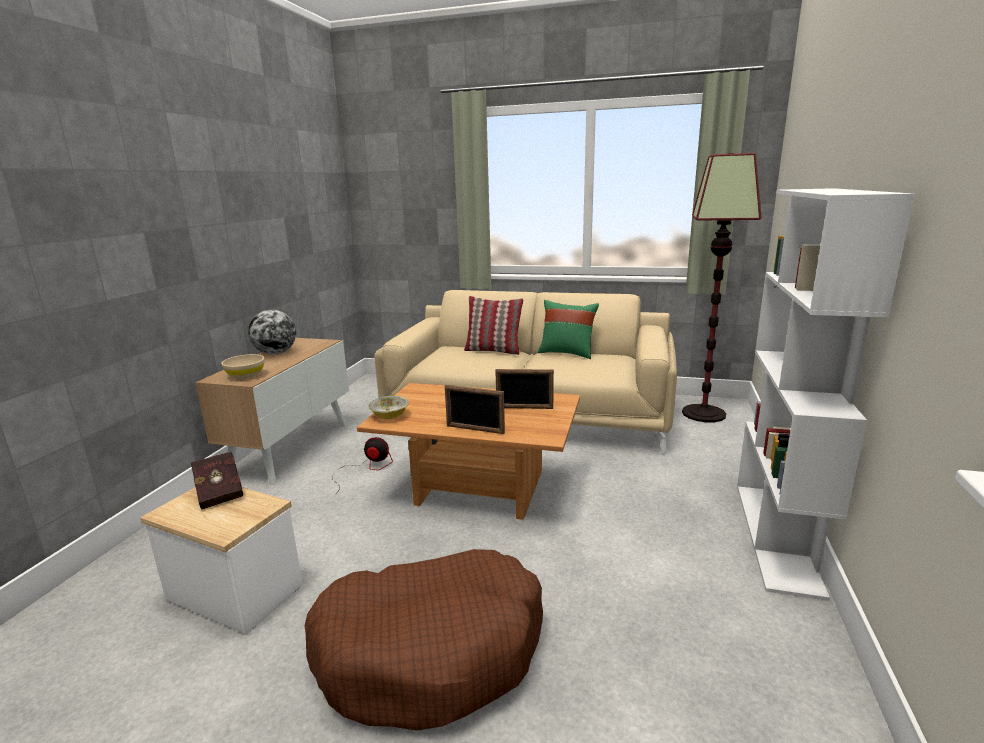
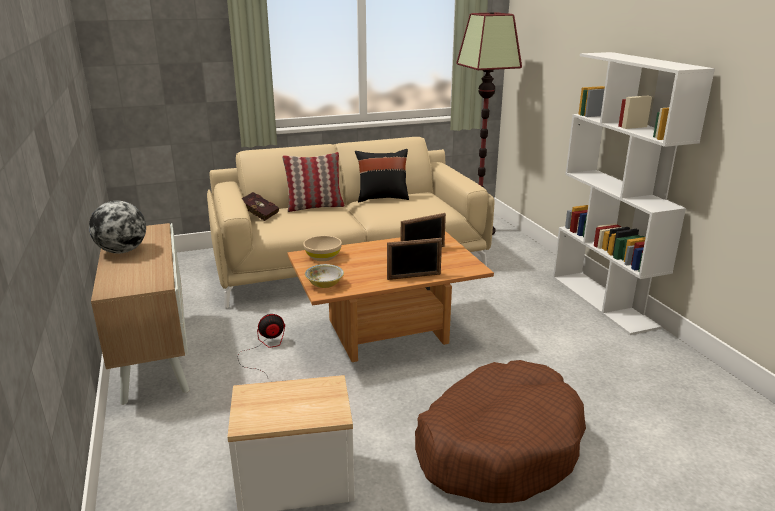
camera: 35 degrees left, 5 degrees up
red book [191,452,243,510] -> red book moved to [242,192,279,221]
beige bowl [221,354,265,379] -> beige bowl moved to [303,236,342,261]
green pillow [538,300,599,359] -> black pillow [355,149,409,202]

